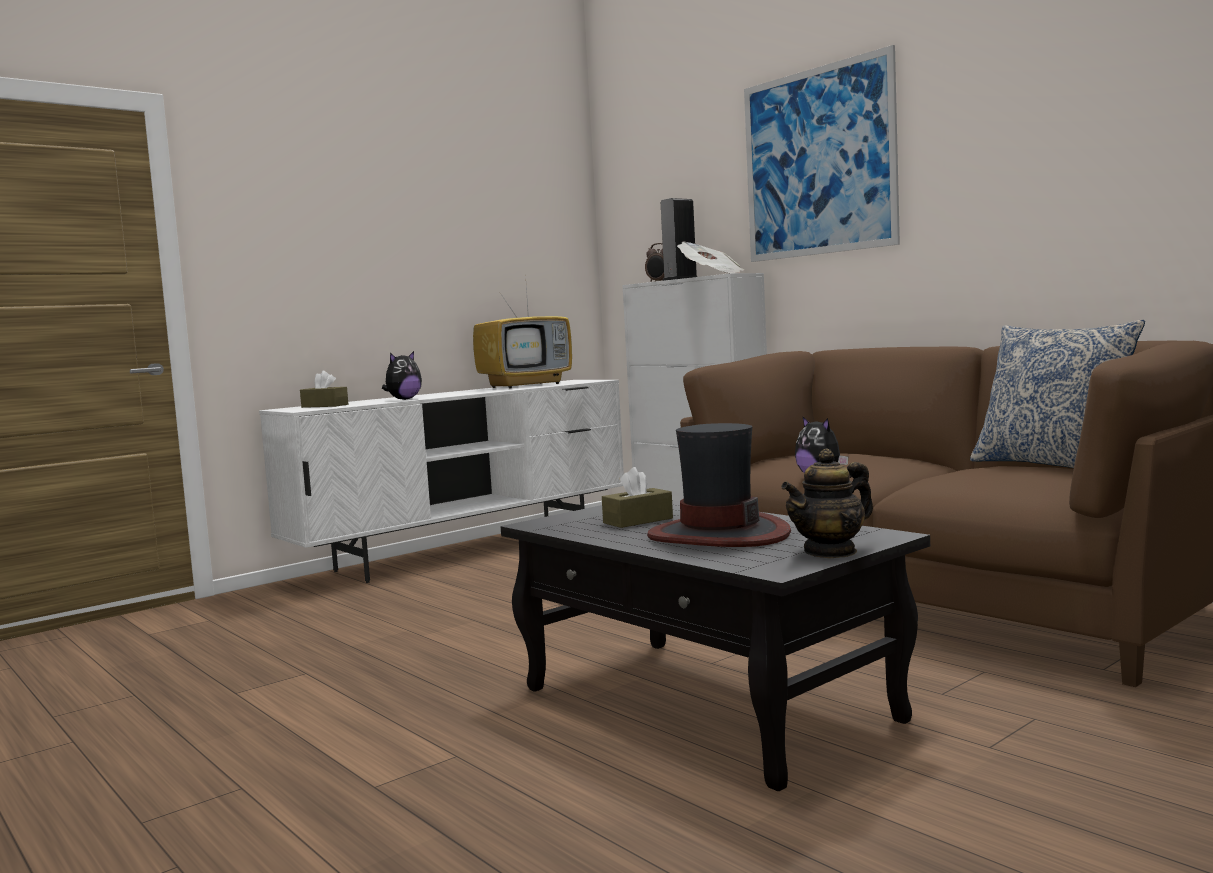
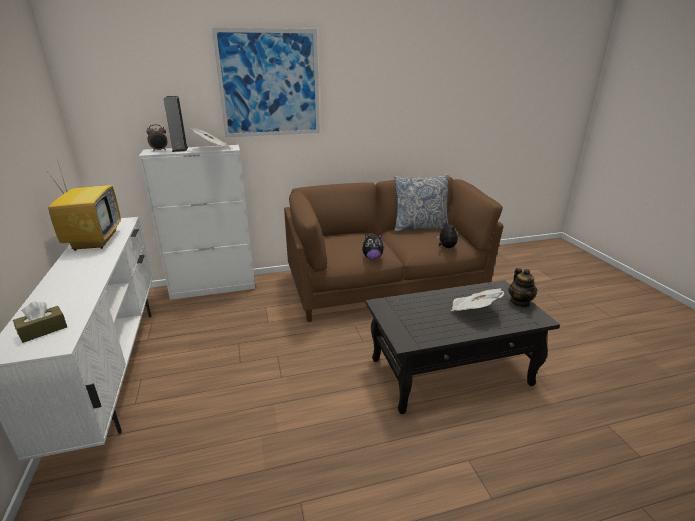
camera: 65 degrees left, 20 degrees up
plush toy [382,351,422,400] -> plush toy moved to [437,221,458,248]
brown tissue box [602,467,673,528] -> none
hat [647,423,791,547] -> newspaper [451,288,504,311]

